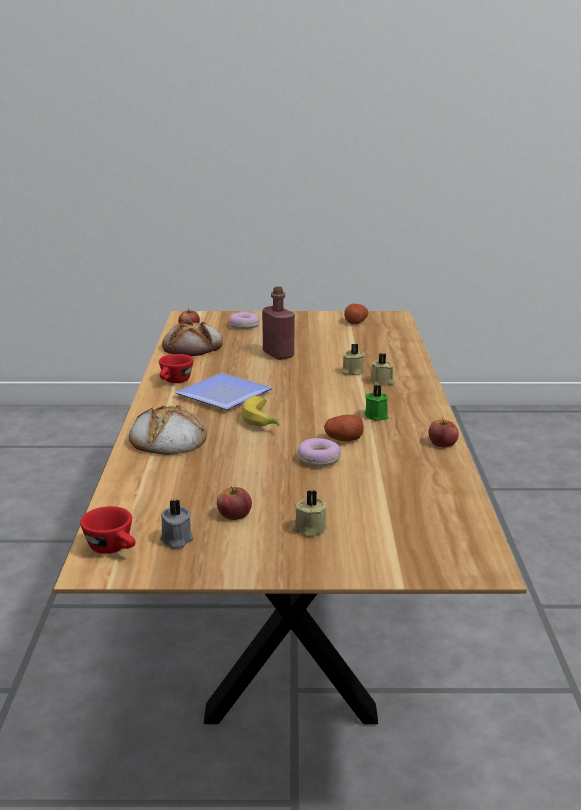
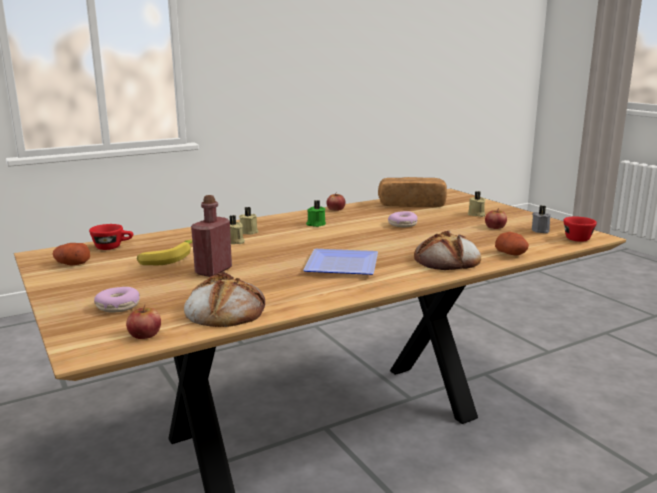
camera: 120 degrees left, 5 degrees down
red cup [159,354,194,383] -> red cup moved to [89,224,133,250]
banana [241,396,280,427] -> banana moved to [137,239,192,265]
potato [324,414,364,442] -> potato moved to [495,232,529,256]
none -> bread [378,177,447,207]

